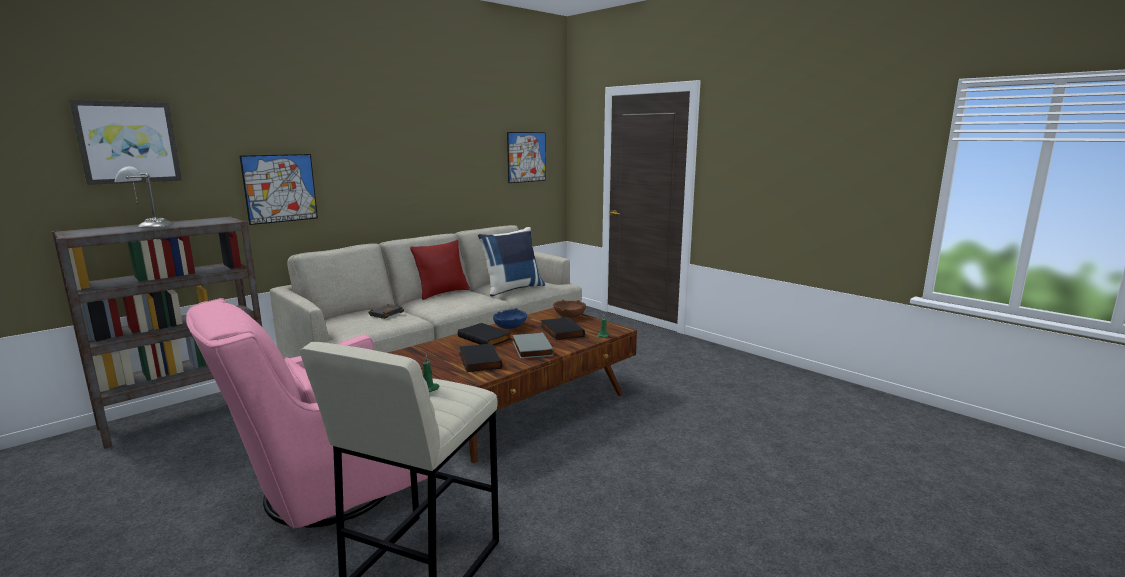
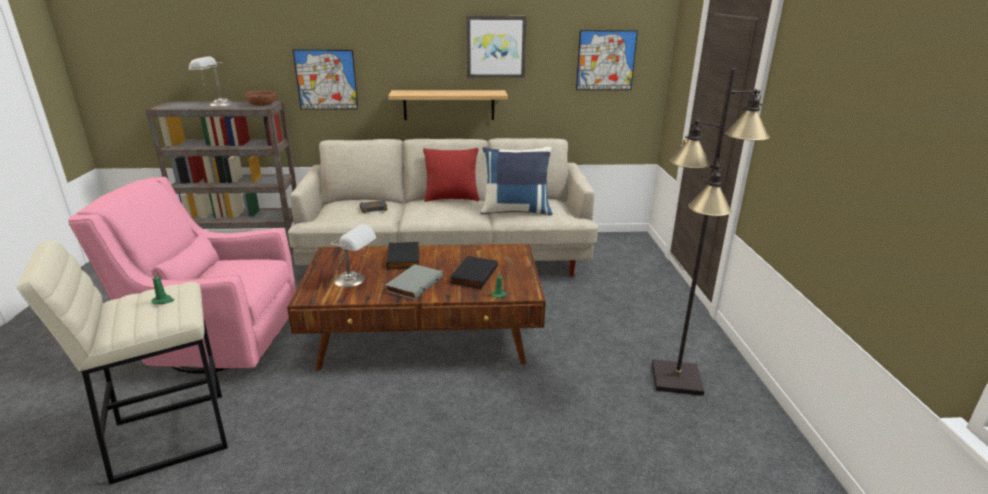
camera: 40 degrees right, 10 degrees up
picture [69,100,182,185] -> picture moved to [466,15,527,78]
black book [459,343,502,372] -> white table lamp [330,224,376,287]
blue bowl [493,308,527,329] -> none
brown bowl [553,300,586,318] -> brown bowl moved to [245,90,277,106]
none -> shelf [388,90,508,120]
none -> black floor lamp [652,68,770,396]

